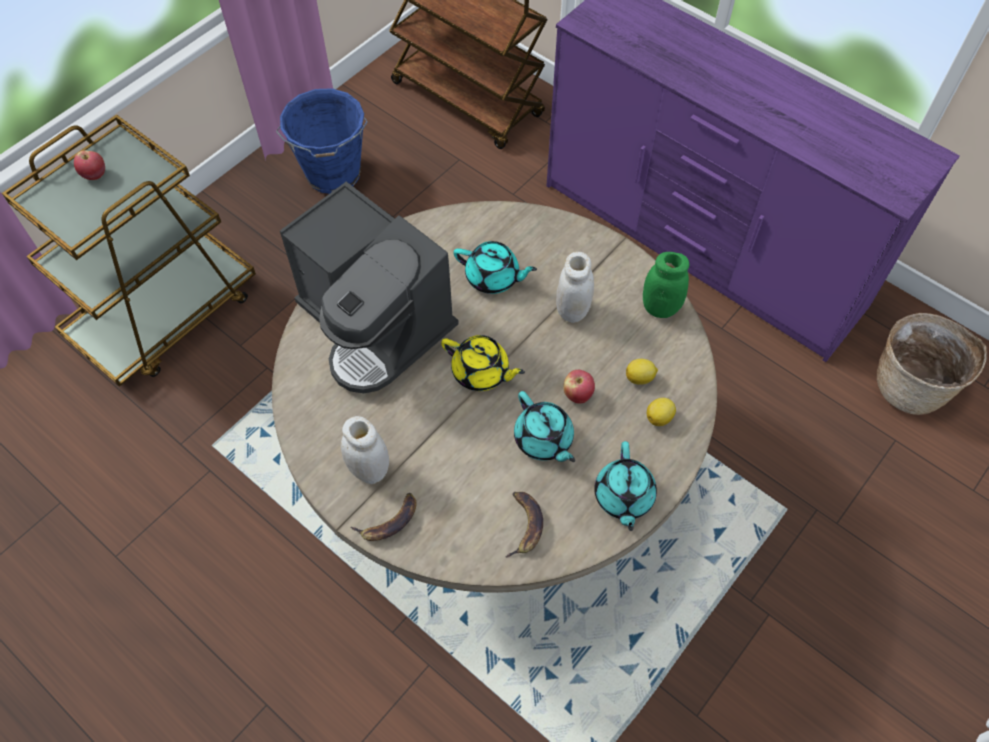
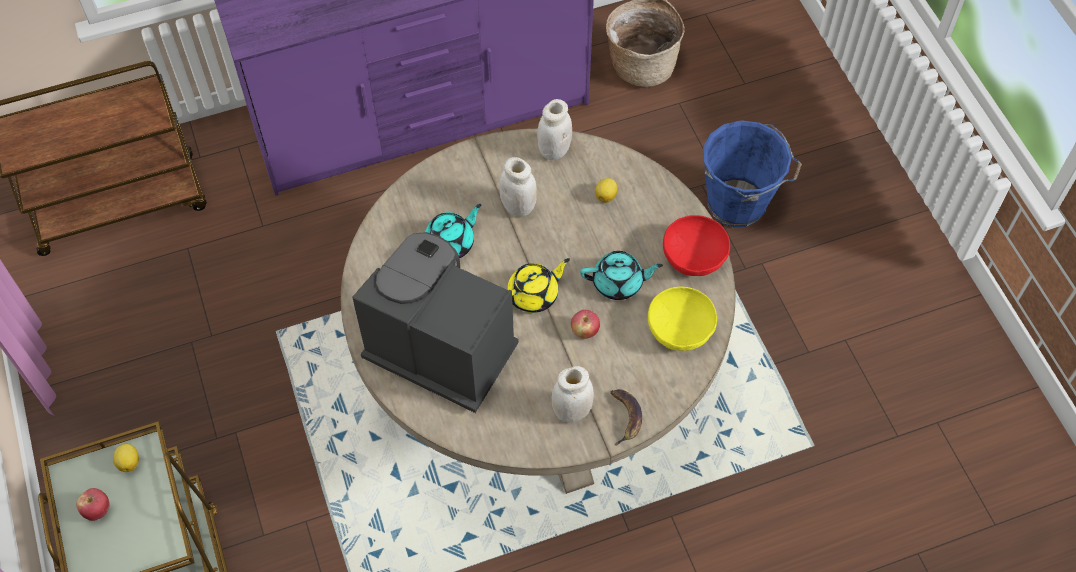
camera: 60 degrees left, 0 degrees up
blue bucket [276,88,368,194] -> blue bucket moved to [703,120,802,227]
coffee machine [280,182,459,393] -> coffee machine turned 135 degrees counterclockwise [352,232,519,413]
banana [505,492,543,558] -> yellow bowl [648,287,717,351]
apple [563,370,595,403] -> apple moved to [571,310,600,339]
turquoise teapot [594,441,657,531] -> red bowl [663,215,730,276]
green jar [643,252,689,318] -> white jar [537,99,572,160]
lemon [647,398,676,426] -> lemon moved to [113,444,139,472]

